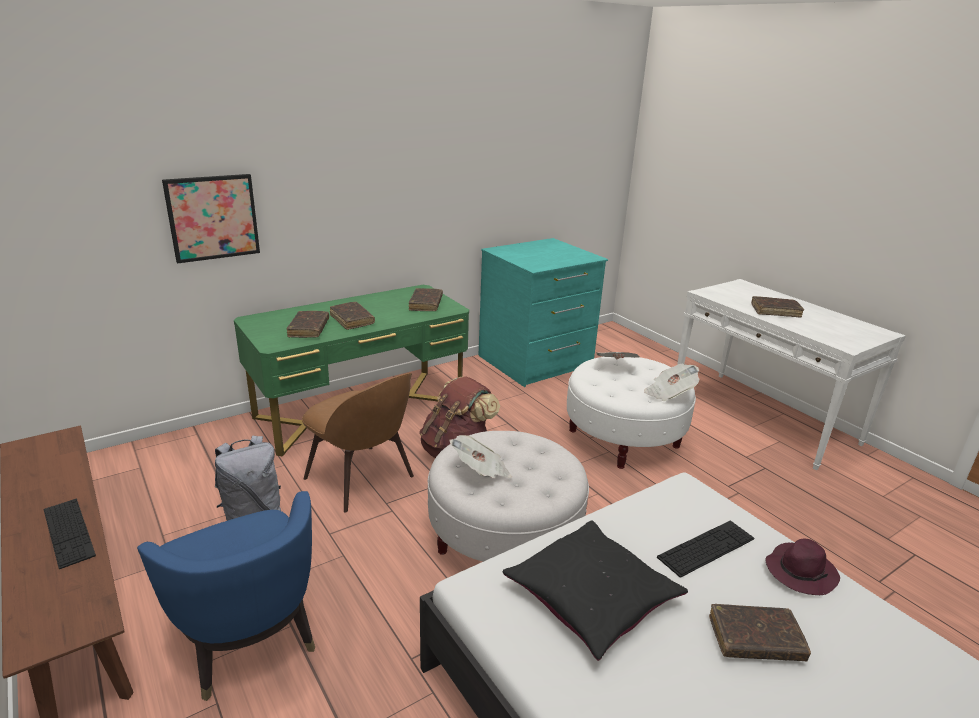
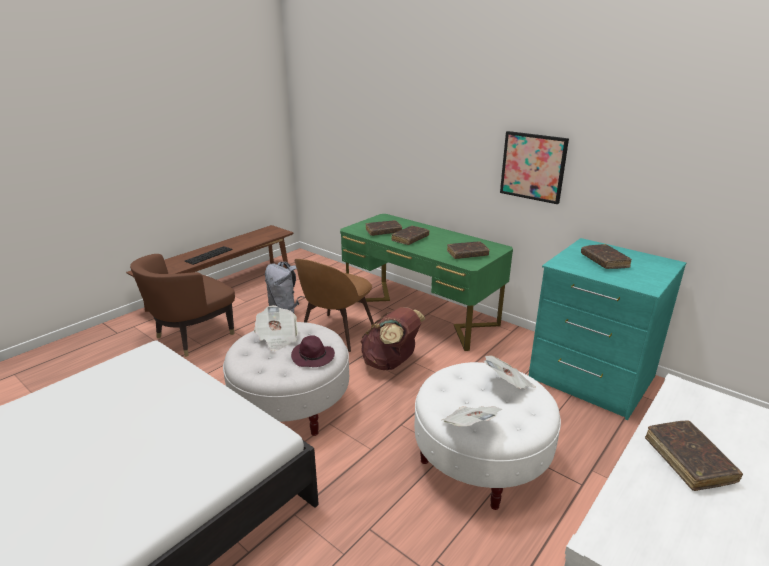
camera: 75 degrees right, 0 degrees up
blue armchair [137,491,315,701] -> brown armchair [130,254,235,357]
picture [162,174,260,263] -> picture moved to [500,131,569,204]
black pillow [502,520,688,661] -> none
keyboard [657,521,755,578] -> none
brown book [709,604,811,661] -> brown book moved to [581,244,632,269]
purple hat [765,539,840,595] -> purple hat moved to [291,335,335,367]

